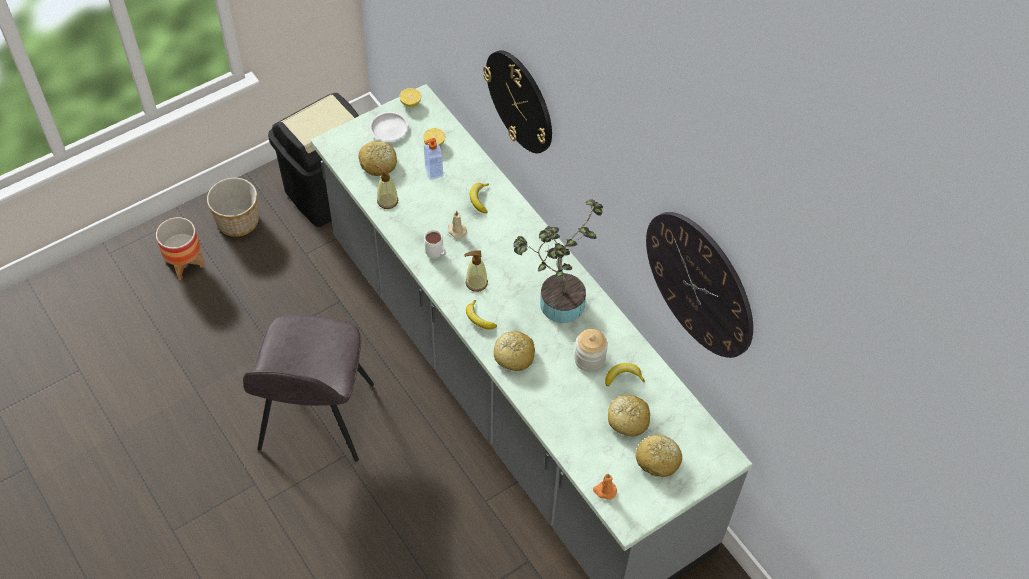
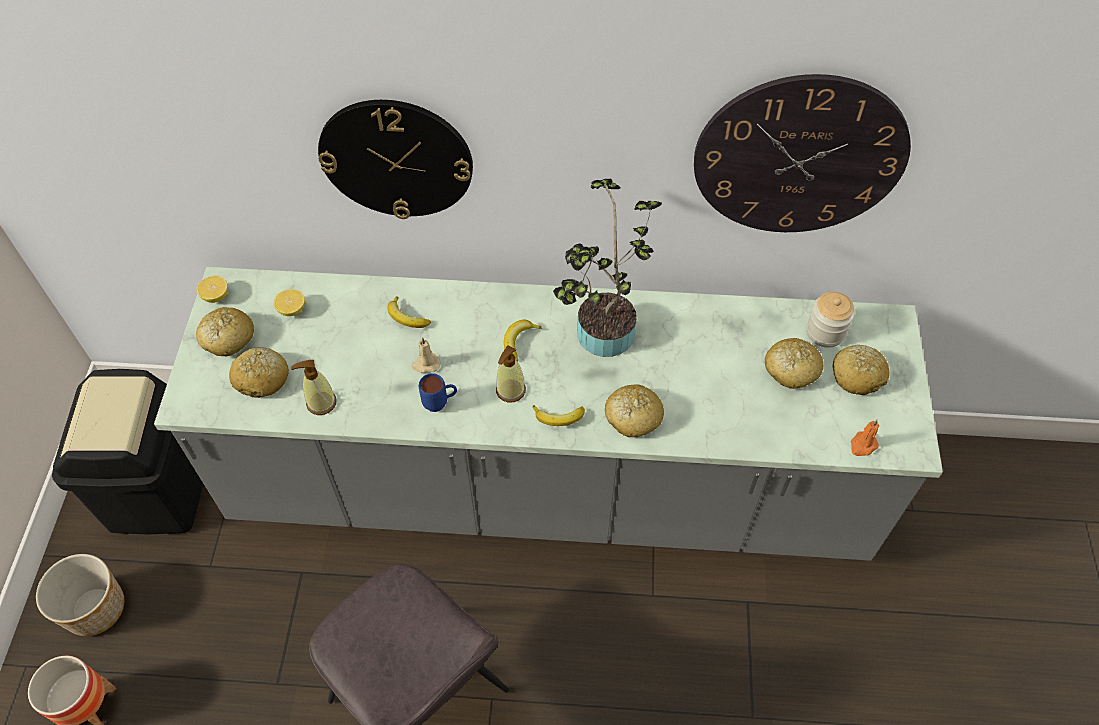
camera: 50 degrees left, 0 degrees up
white plate [370,112,409,142] -> bread [196,307,254,357]
soap dispenser [424,138,443,180] -> none
white mug [424,230,446,259] -> blue mug [419,373,457,412]
jar [574,329,608,372] -> jar moved to [806,292,855,348]
banana [605,363,645,386] -> banana moved to [504,320,542,362]

